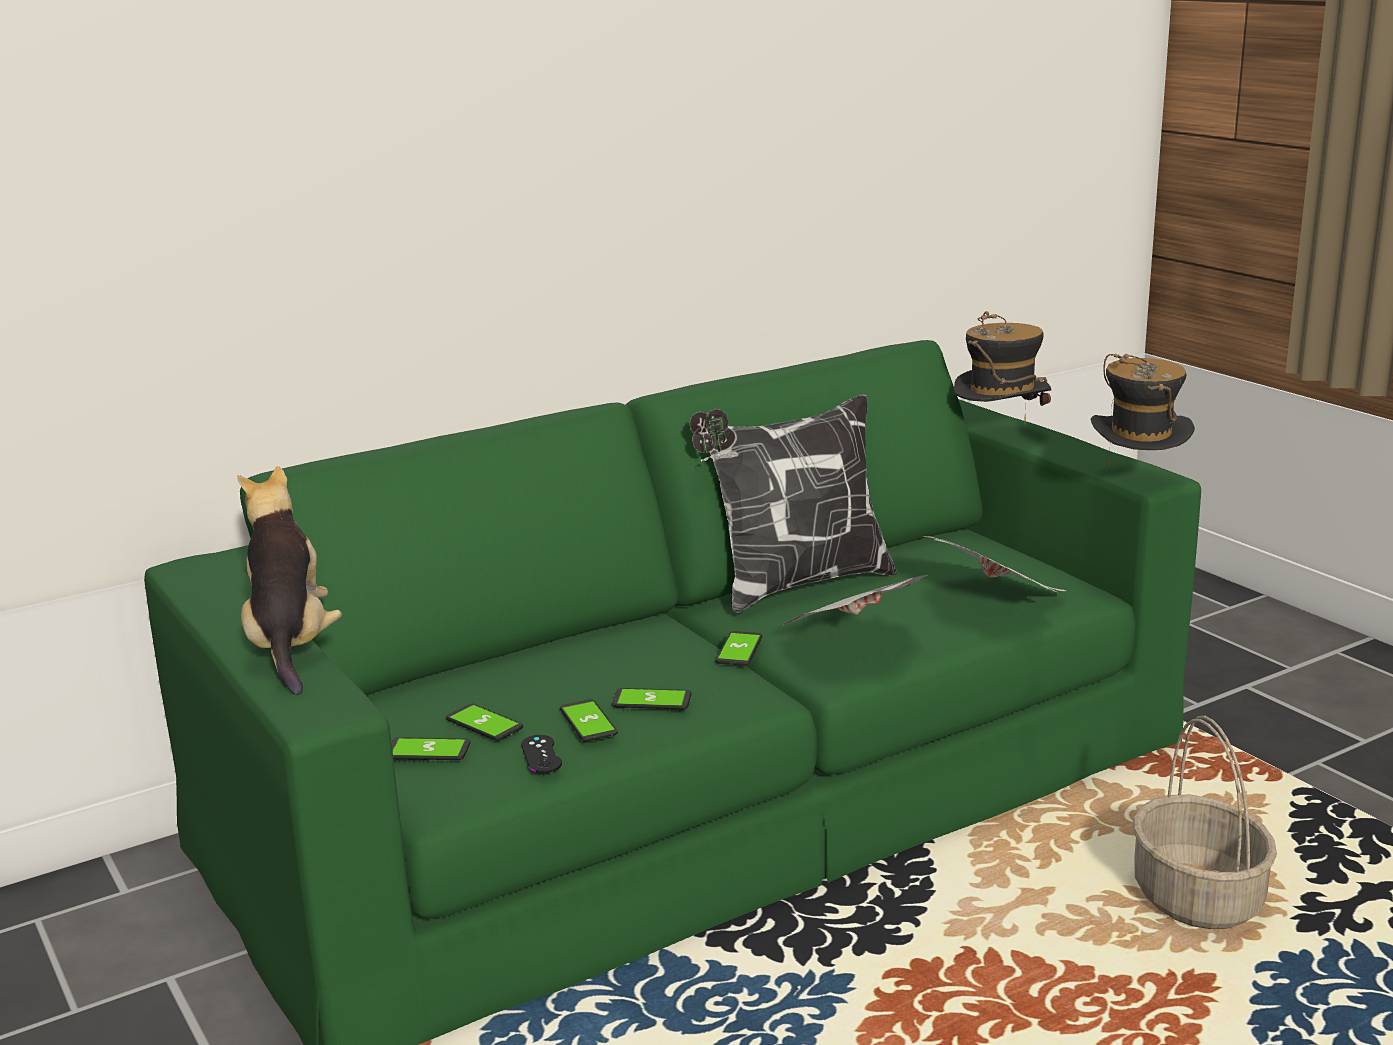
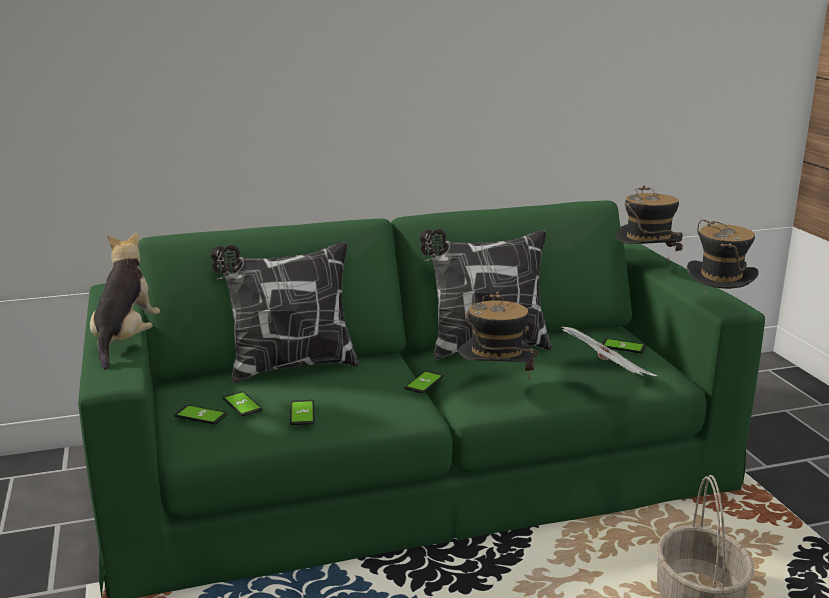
camera: 15 degrees right, 0 degrees up
black game controller [521,735,562,773] -> none
phone [612,688,692,709] -> phone moved to [602,338,646,353]
newspaper [778,575,928,626] -> hat [458,291,538,381]
none -> pillow [211,242,359,383]

